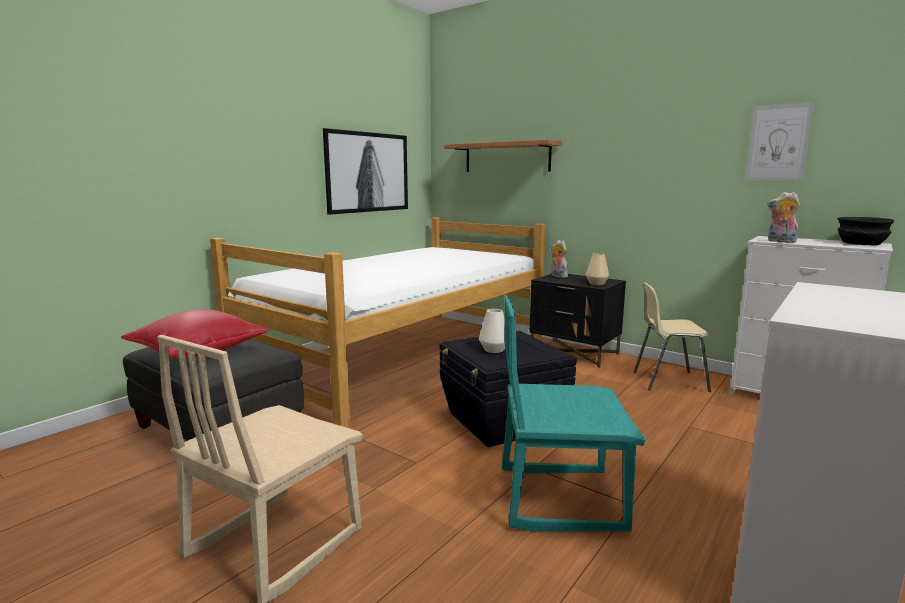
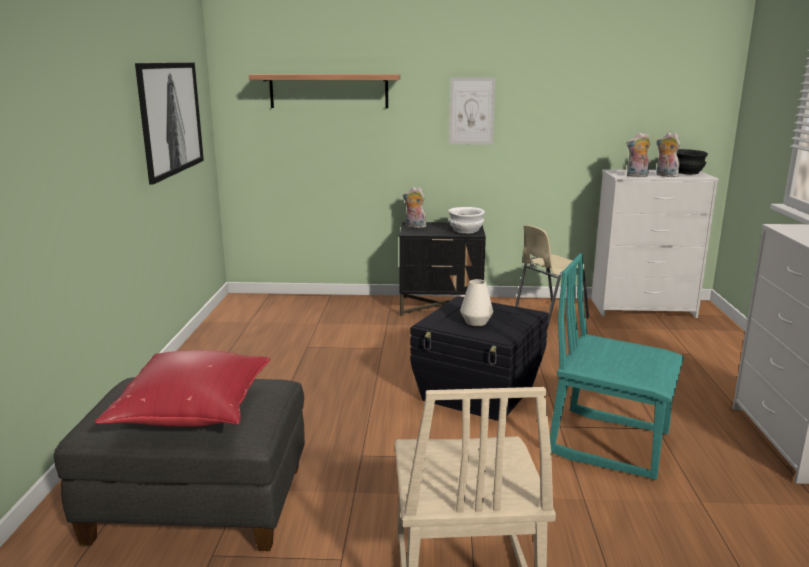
camera: 35 degrees left, 5 degrees up
bed [210,217,546,429] -> none
turquoise chair [502,296,646,532] -> turquoise chair turned 60 degrees clockwise [550,253,684,480]
beige vase [586,253,609,285] -> white bowl [448,207,485,233]
picture [746,102,814,181] -> picture moved to [449,77,496,145]
none -> plush toy [656,132,680,177]

